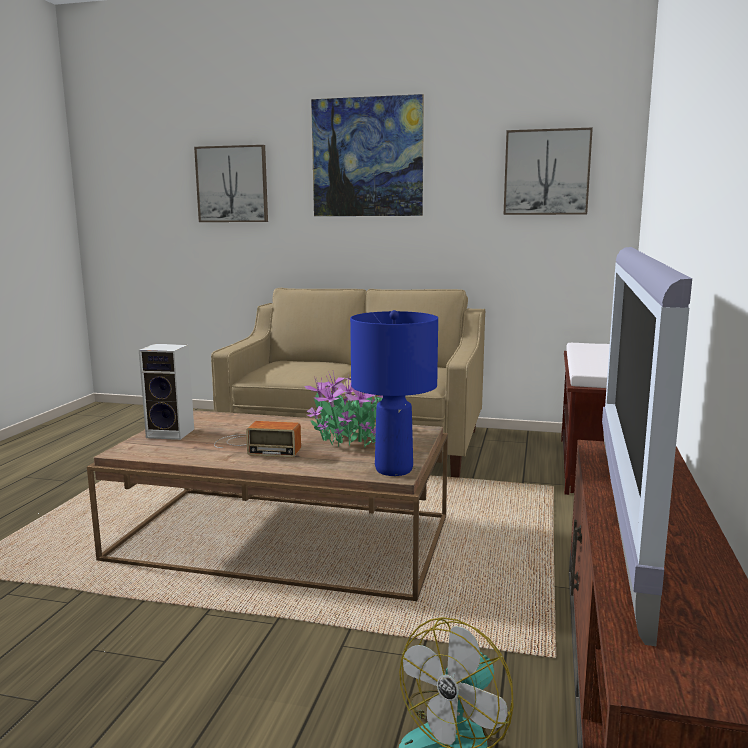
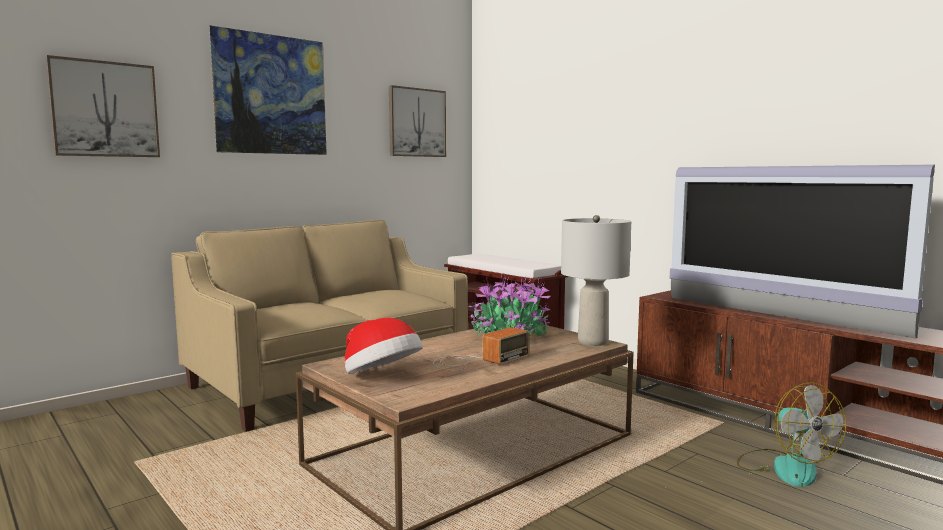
camera: 55 degrees left, 5 degrees down
speaker [139,344,194,440] -> hat [344,318,423,374]
blue table lamp [350,310,438,476] -> grey table lamp [561,215,631,346]

